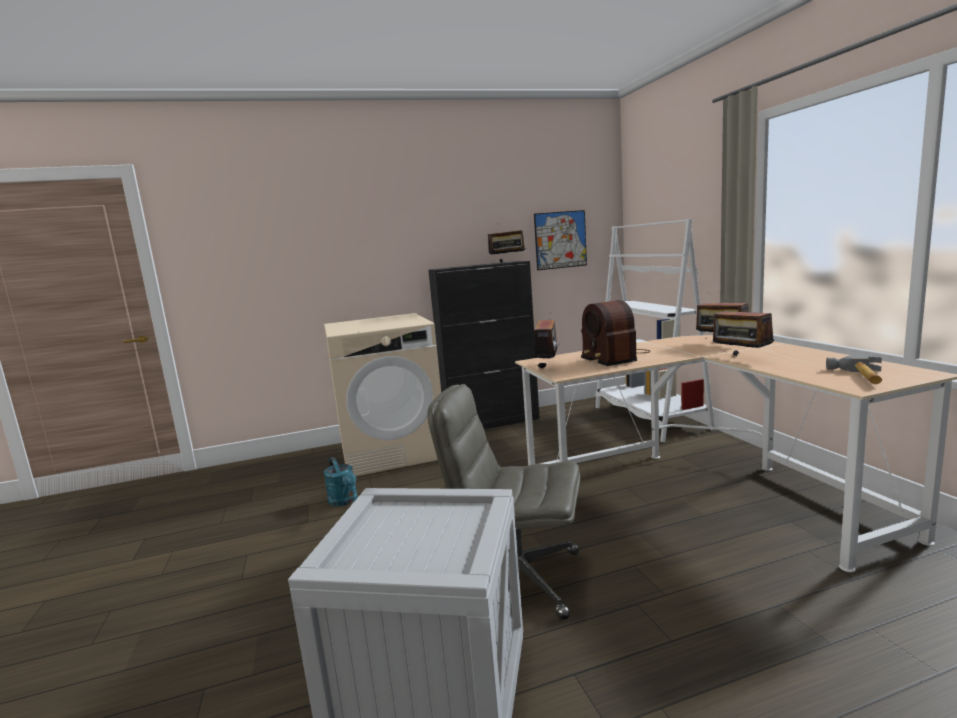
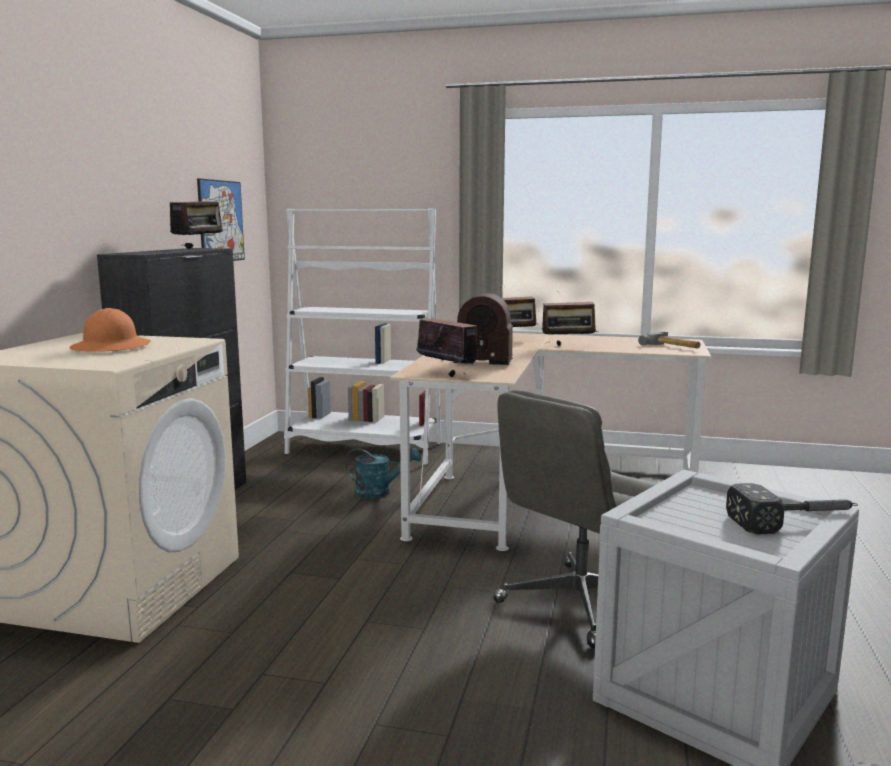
camera: 60 degrees left, 0 degrees up
turquoise watering can [324,457,357,506] -> turquoise watering can moved to [345,448,421,498]
none -> orange hard hat [69,308,151,352]
none -> hammer [726,483,858,534]

